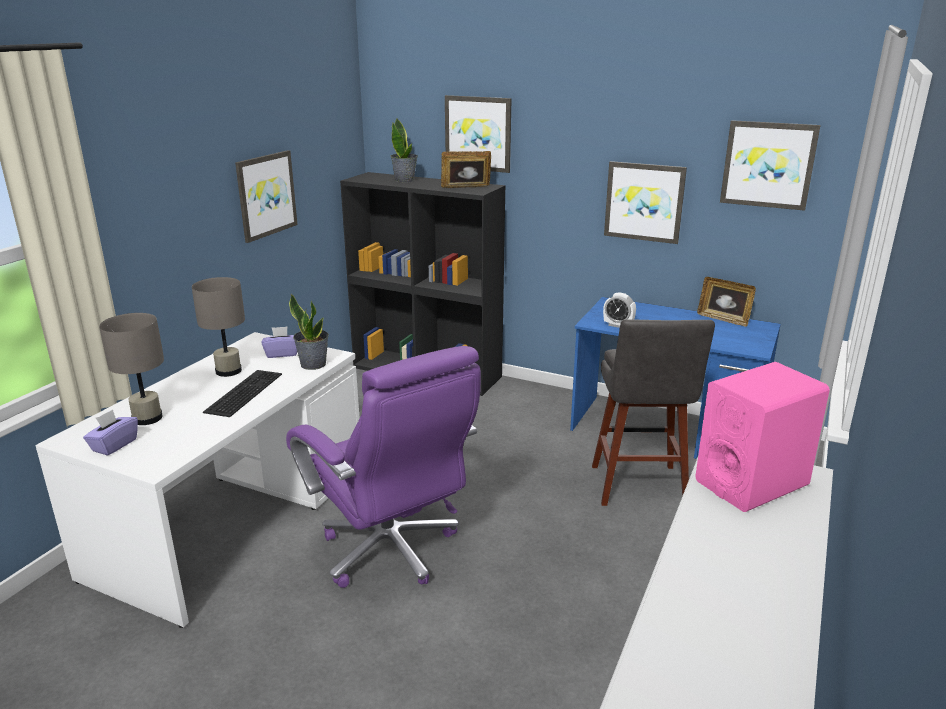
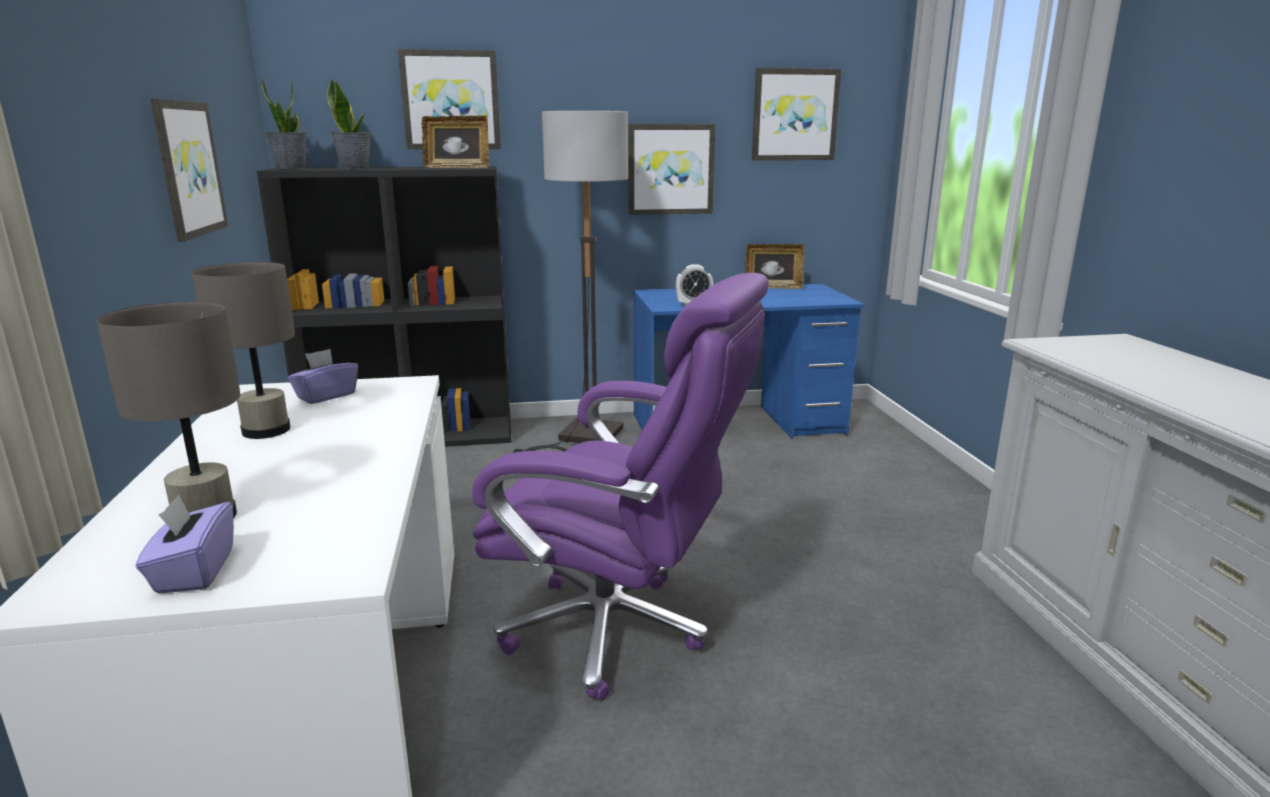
camera: 35 degrees left, 5 degrees down
keyboard [203,370,282,417] -> none
potted plant [289,294,329,370] -> potted plant moved to [262,78,307,169]
picture frame [441,151,491,188] -> picture frame turned 135 degrees counterclockwise [422,116,489,168]
grey stool [592,319,715,506] -> none
pink speaker [695,362,830,512] -> none
none -> floor lamp [513,111,628,453]

